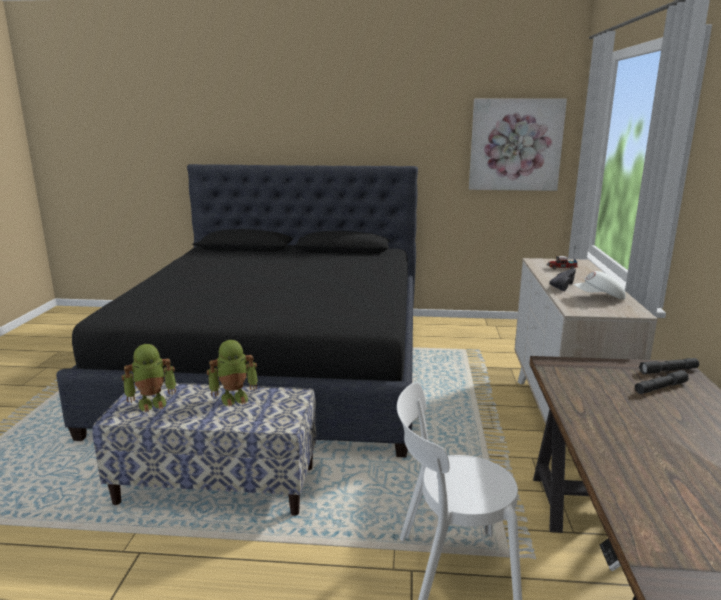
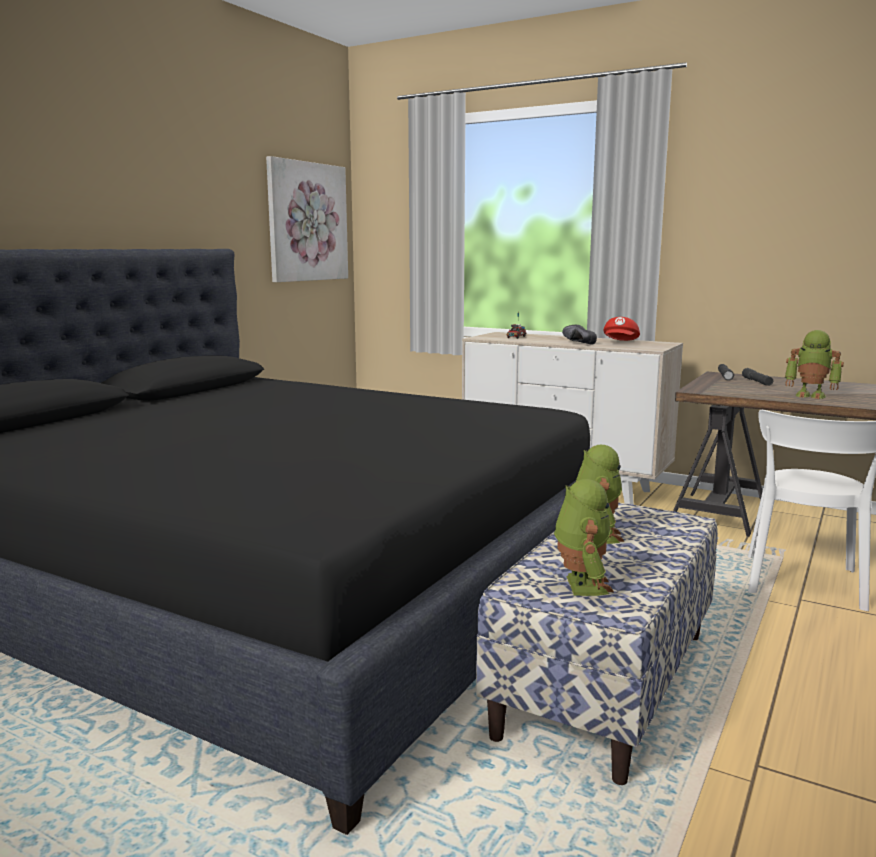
camera: 65 degrees left, 5 degrees down
white cap [574,271,626,299] -> red cap [603,317,640,341]
none -> toy robot [785,330,844,399]

